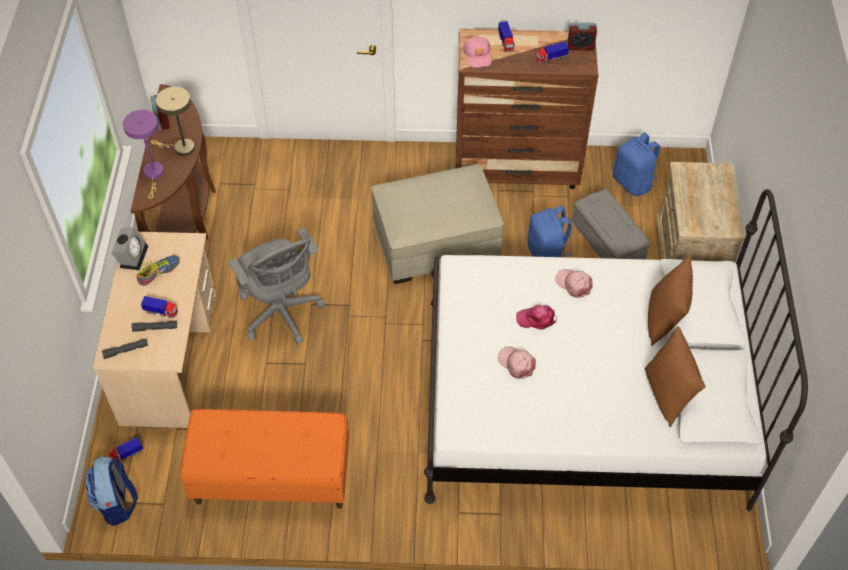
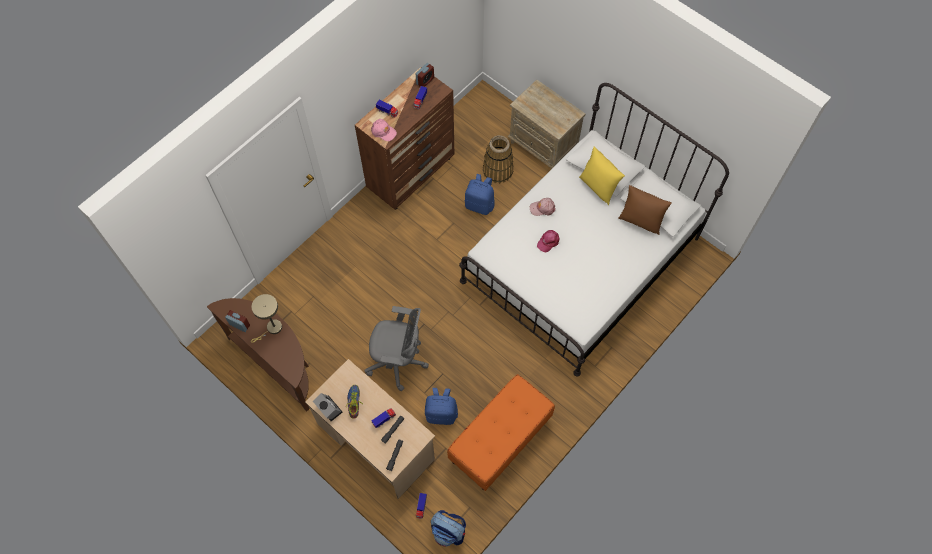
camera: 50 degrees left, 10 degrees up
purple table lamp [123,110,164,199] -> none
beige ottoman [372,164,504,284] -> none
pink cap [498,346,536,379] -> none
grey storage box [571,189,650,259] -> basket [483,135,514,184]
blue backpack [613,132,660,196] -> blue backpack moved to [425,388,458,425]
brown pillow [648,256,693,346] -> yellow pillow [579,147,625,205]

